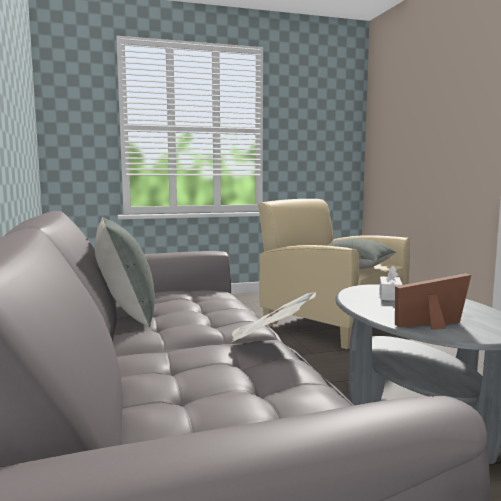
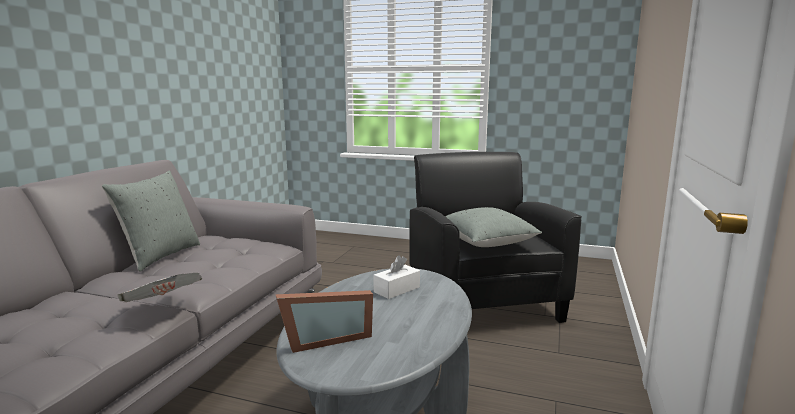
camera: 35 degrees right, 5 degrees up
beige armchair [258,199,410,349] -> black armchair [409,152,582,323]
picture frame [395,274,471,330] -> picture frame turned 135 degrees clockwise [275,290,373,353]

